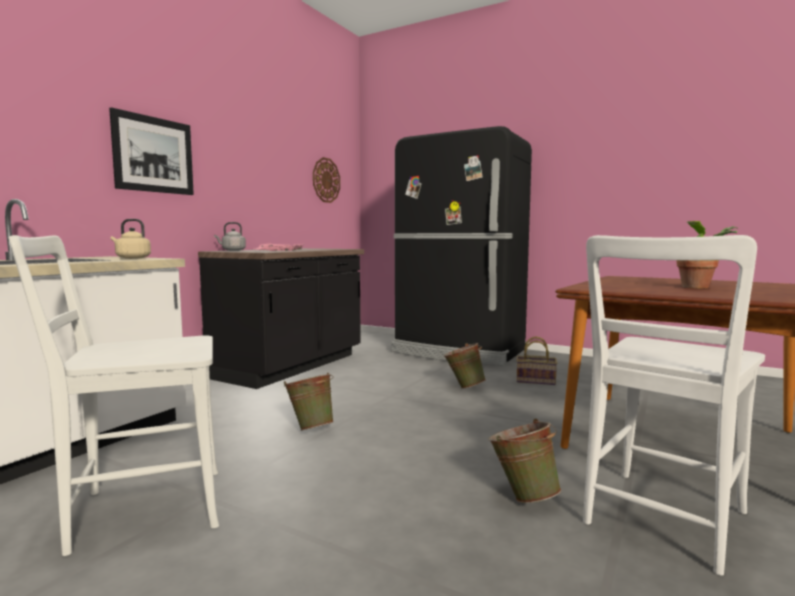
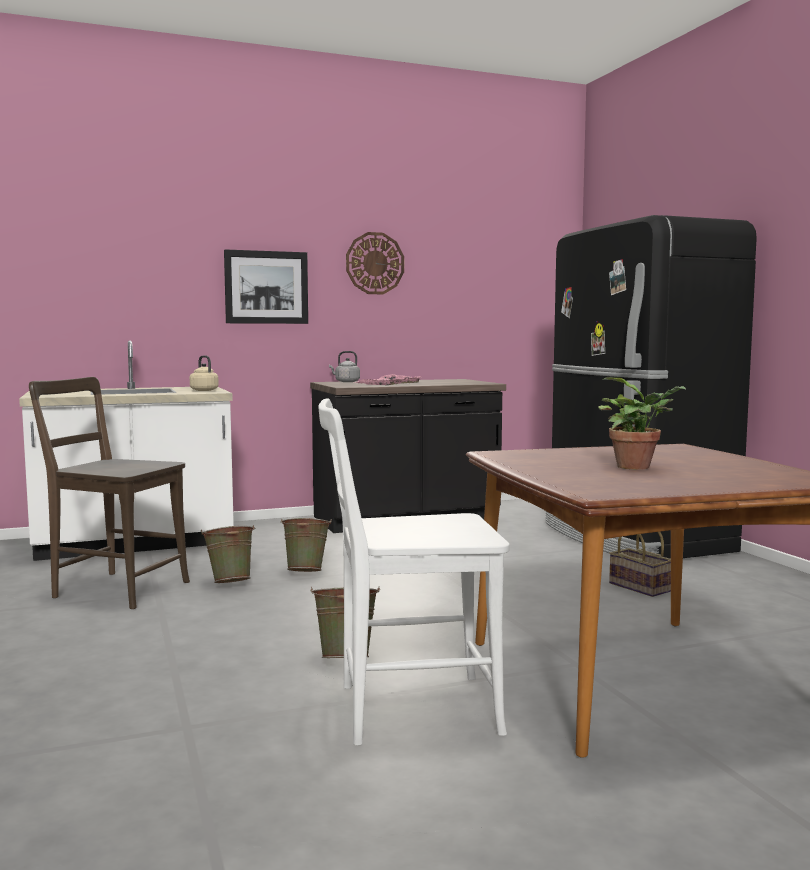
camera: 40 degrees right, 0 degrees up
white chair [9,235,219,556] -> brown chair [29,377,190,609]
wall clock [313,157,340,203] -> wall clock moved to [346,232,404,294]
green bucket [444,343,486,389] -> green bucket moved to [201,525,255,583]

